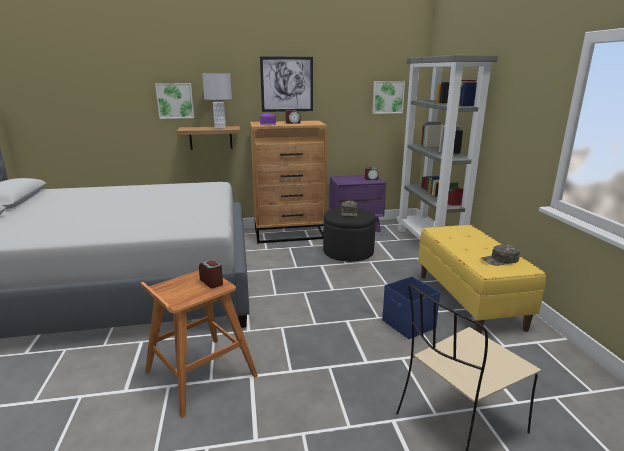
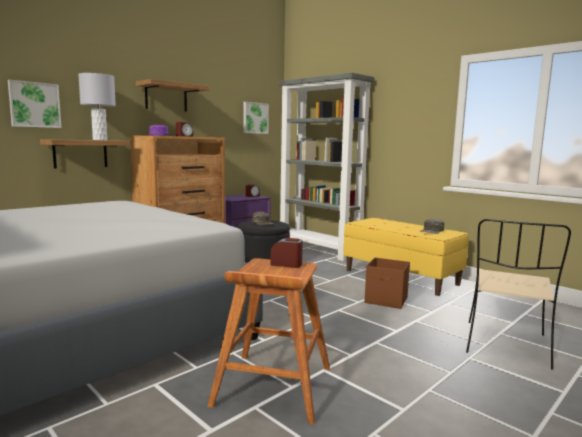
camera: 35 degrees left, 10 degrees down
picture [260,56,313,112] -> shelf [136,79,210,111]
blue storage box [382,277,440,339] -> brown storage box [365,258,410,309]

